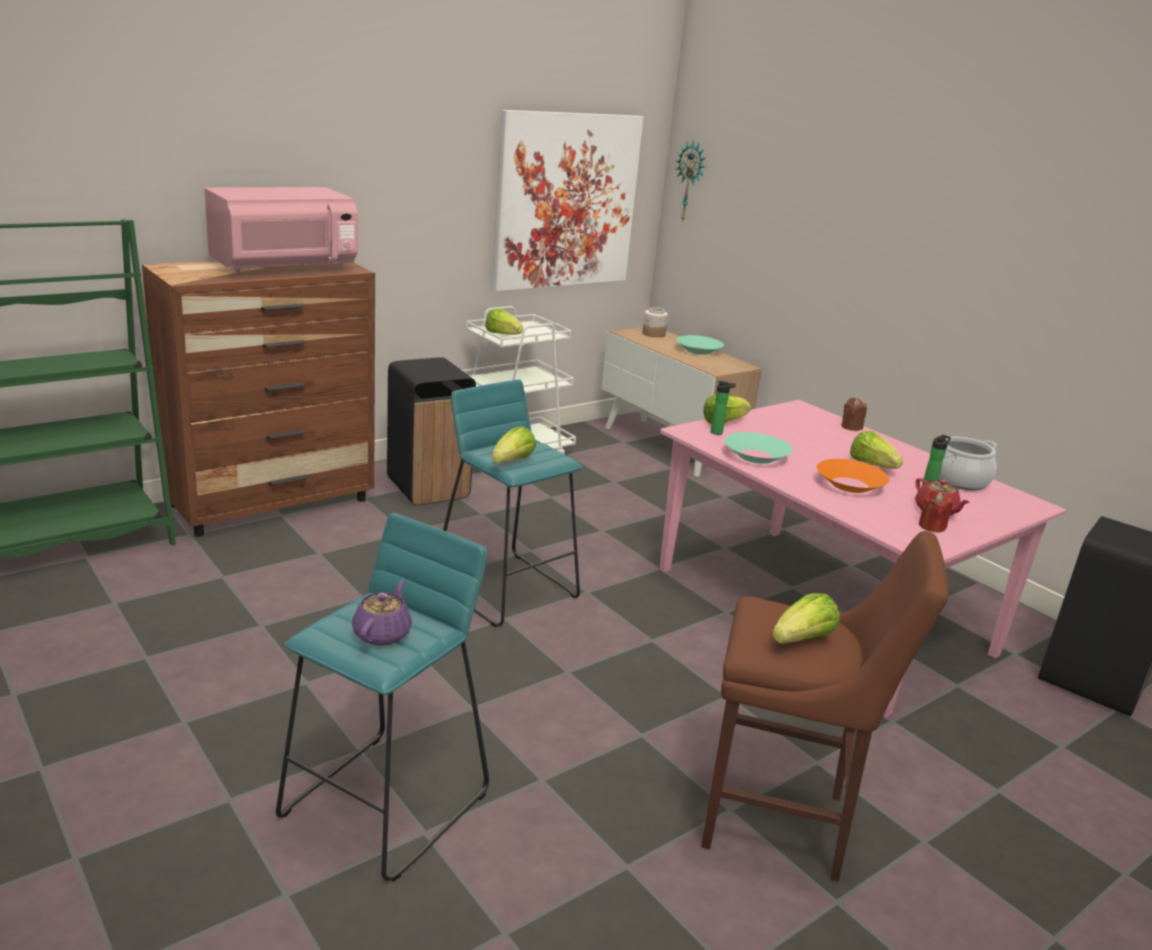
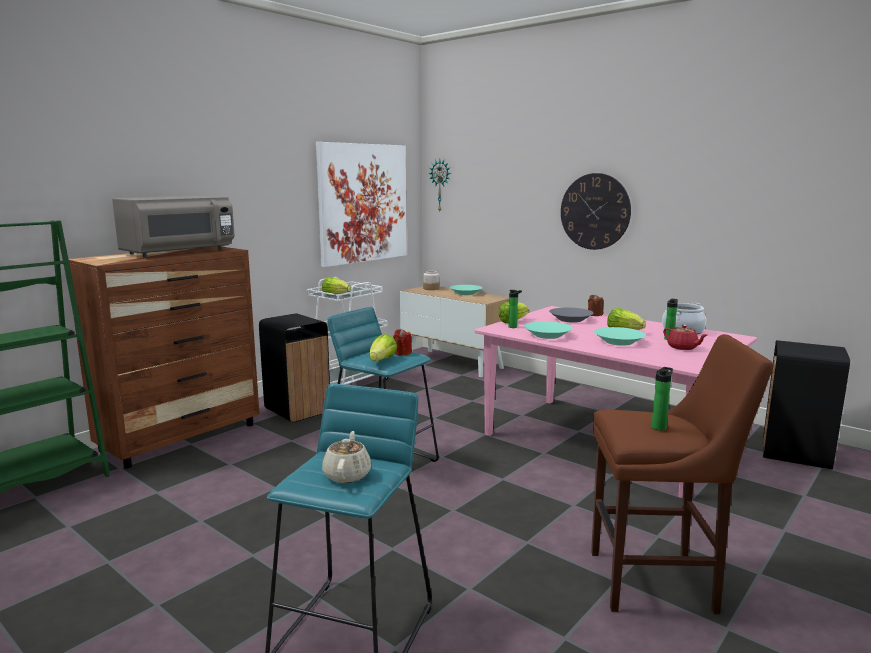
camera: 10 degrees left, 10 degrees down
pink microwave [204,187,358,272] -> grey microwave [112,196,235,257]
purple teapot [352,580,412,646] -> beige teapot [322,431,371,483]
lettuce [773,593,840,644] -> bottle [652,367,673,431]
orange bowl [817,459,889,493] -> turquoise bowl [594,327,646,346]
red candle [919,490,953,532] -> red candle moved to [393,329,412,356]
none -> grey bowl [549,308,593,323]
none -> wall clock [561,173,631,250]

